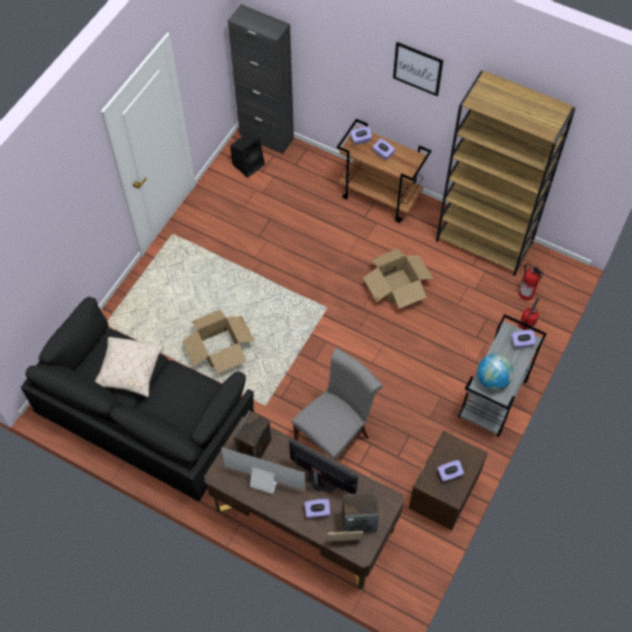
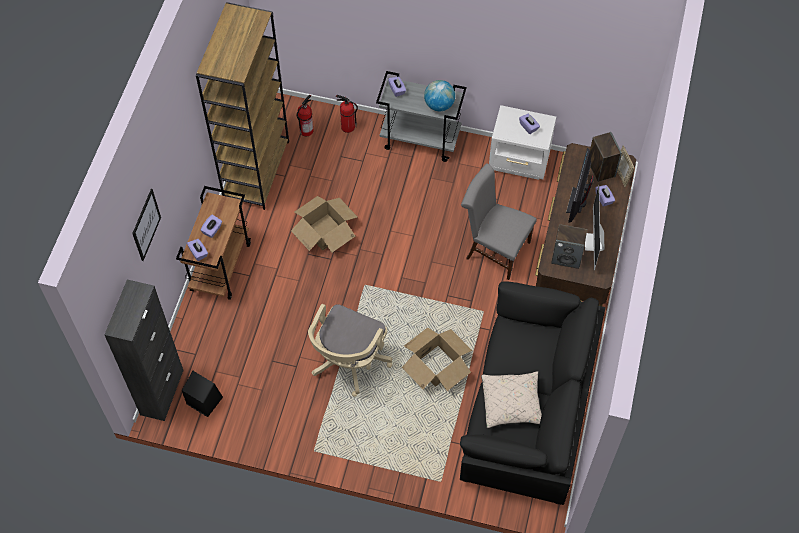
camera: 105 degrees left, 0 degrees up
picture [393,42,444,97] -> picture moved to [132,189,161,261]
brown nightstand [409,431,488,530] -> white nightstand [489,105,556,180]
none -> beige office chair [308,304,392,397]

